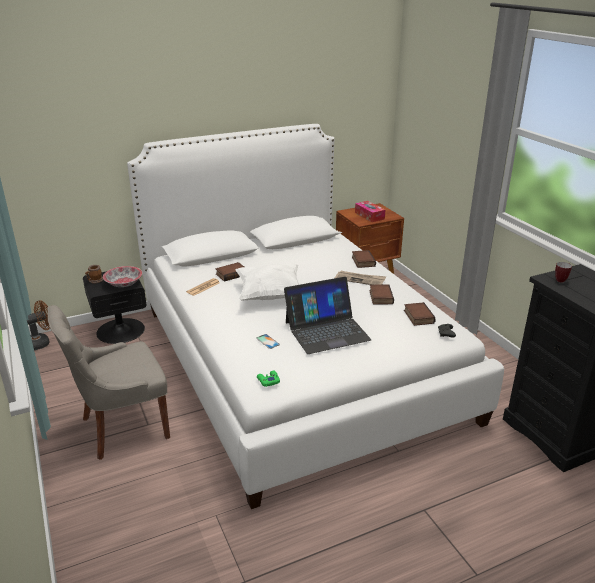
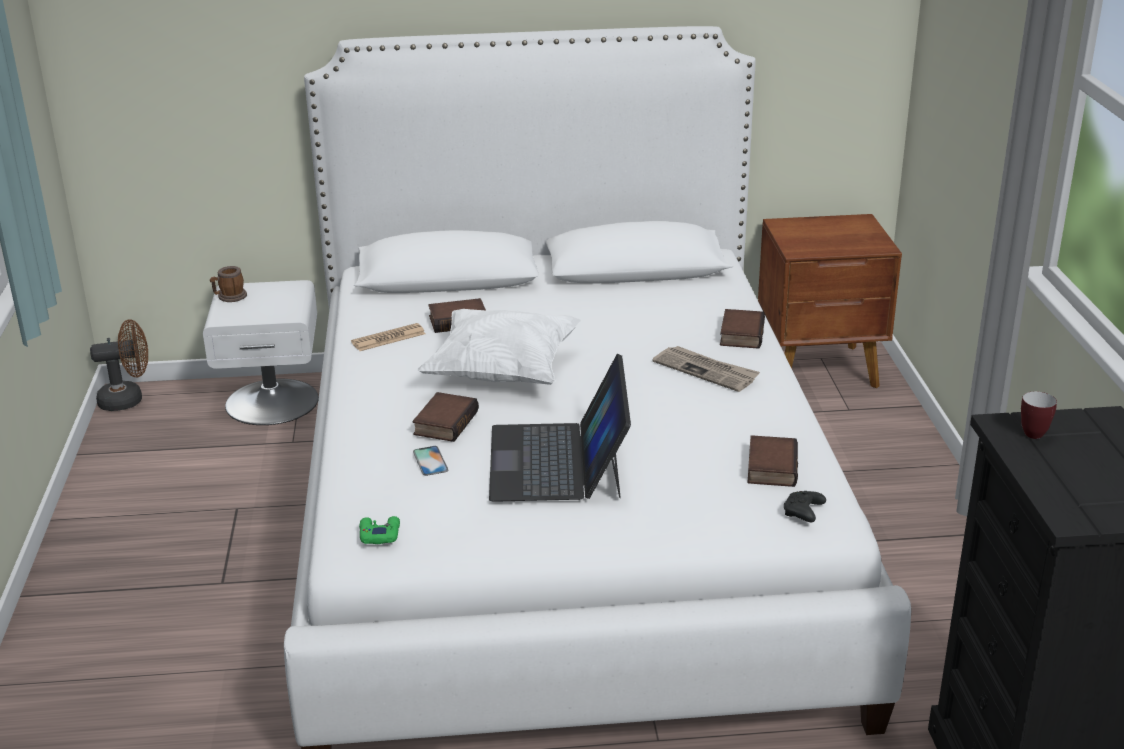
camera: 20 degrees right, 0 degrees up
grey chair [48,305,170,460] -> none
black nightstand [83,271,146,344] -> white nightstand [203,280,319,425]
bowl [103,266,142,287] -> none
laptop [284,277,372,354] -> laptop turned 90 degrees clockwise [489,354,631,502]
tissue box [355,201,385,222] -> none
book [370,285,394,304] -> book moved to [412,392,479,442]

